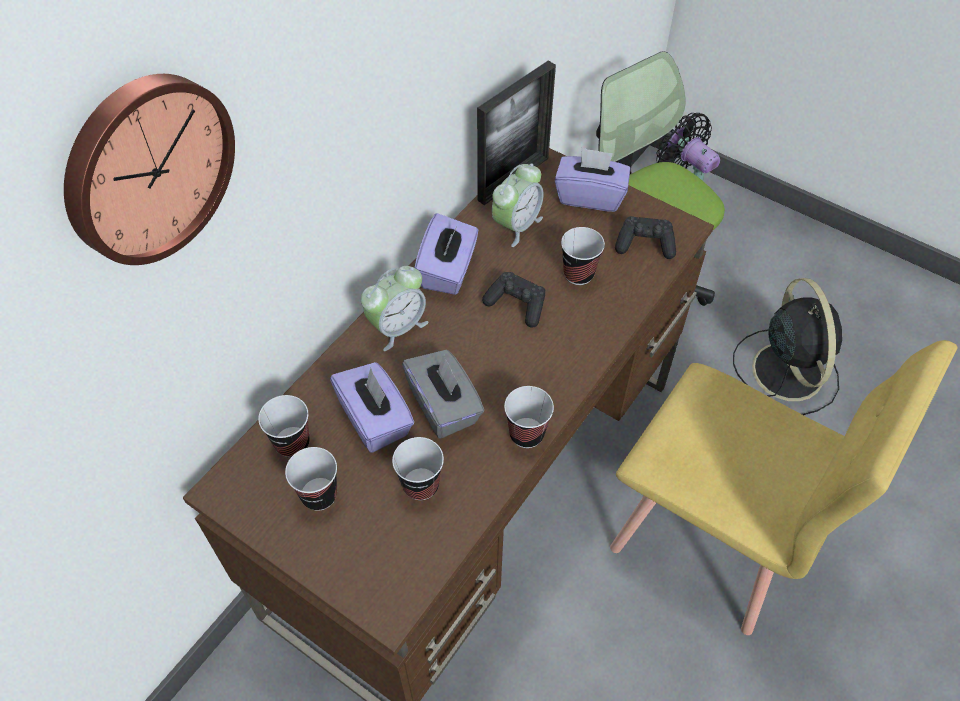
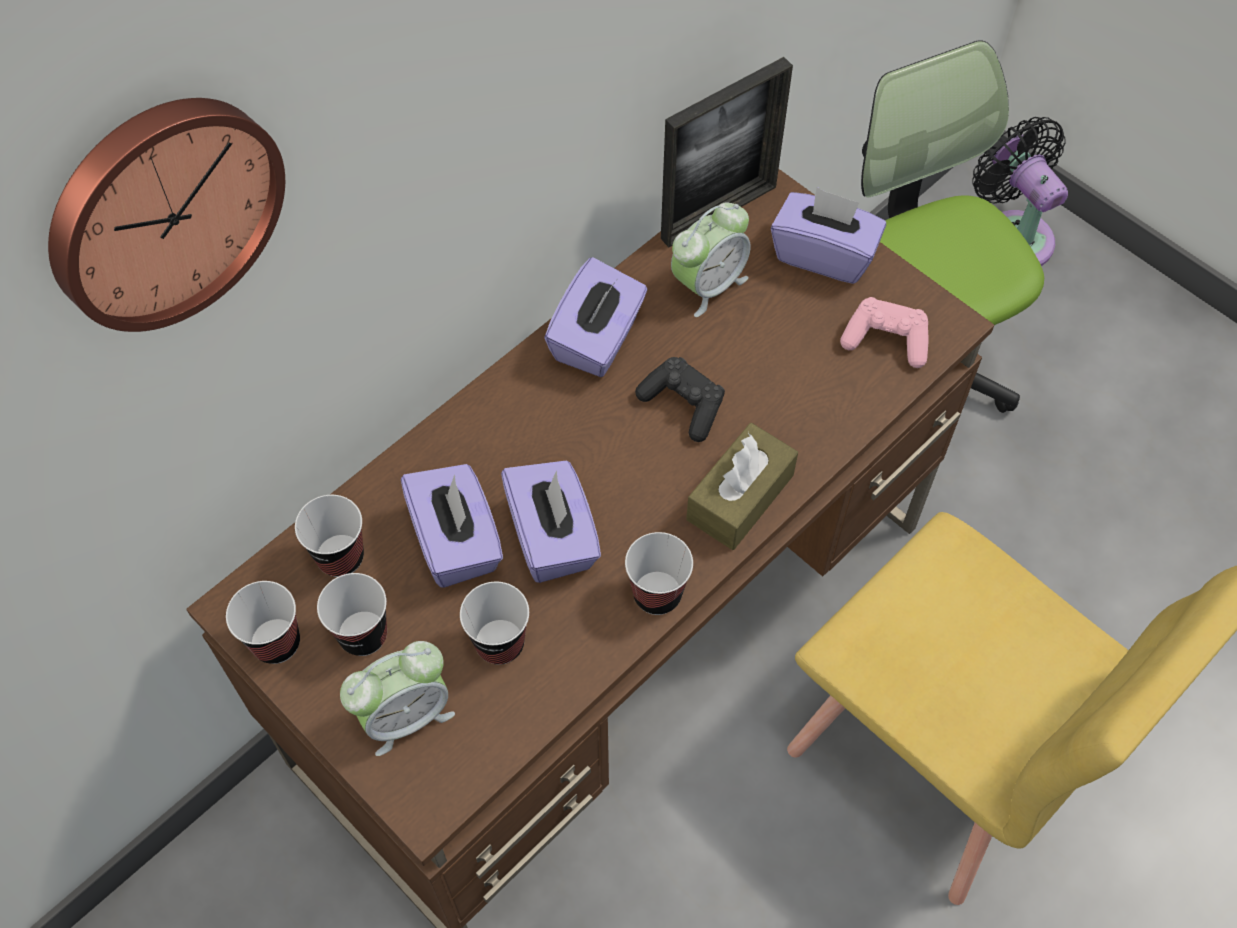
camera: 10 degrees right, 5 degrees up
alarm clock [361,266,428,351] -> alarm clock moved to [340,641,455,756]
grey tissue box [402,350,484,438] -> purple tissue box [501,460,601,583]
cup [561,227,605,285] -> cup moved to [226,581,300,664]
black game controller [615,216,676,259] -> pink game controller [840,297,929,368]
black fan [733,278,842,415] -> none
none -> brown tissue box [686,423,798,550]

